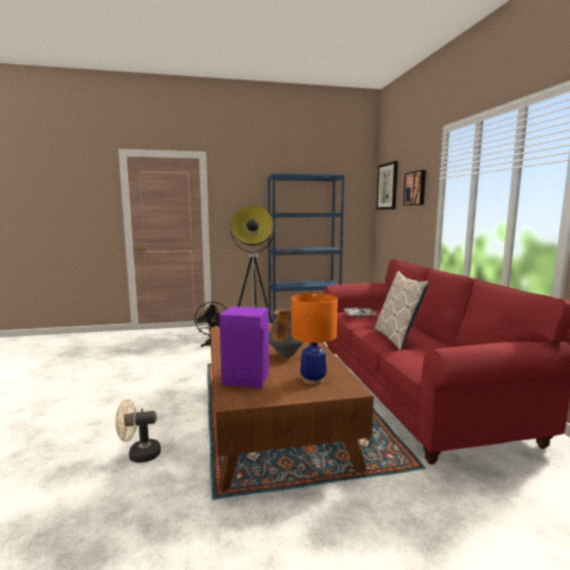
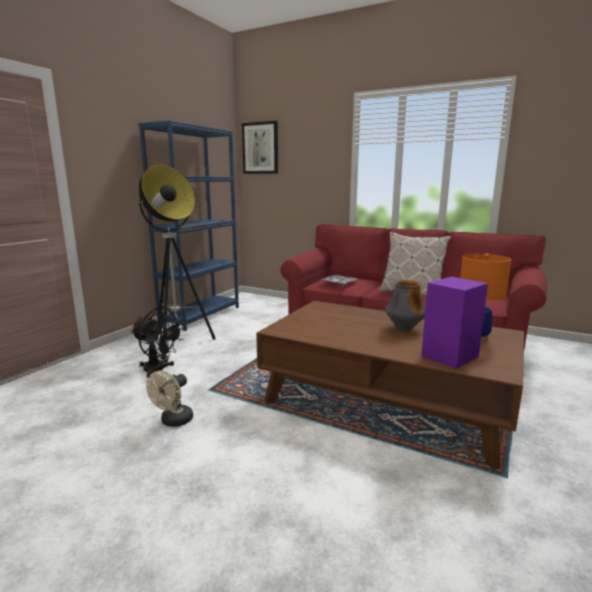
camera: 50 degrees left, 5 degrees up
beige fan [116,399,161,463] -> beige fan moved to [146,370,193,427]
picture [403,170,426,206] -> none

